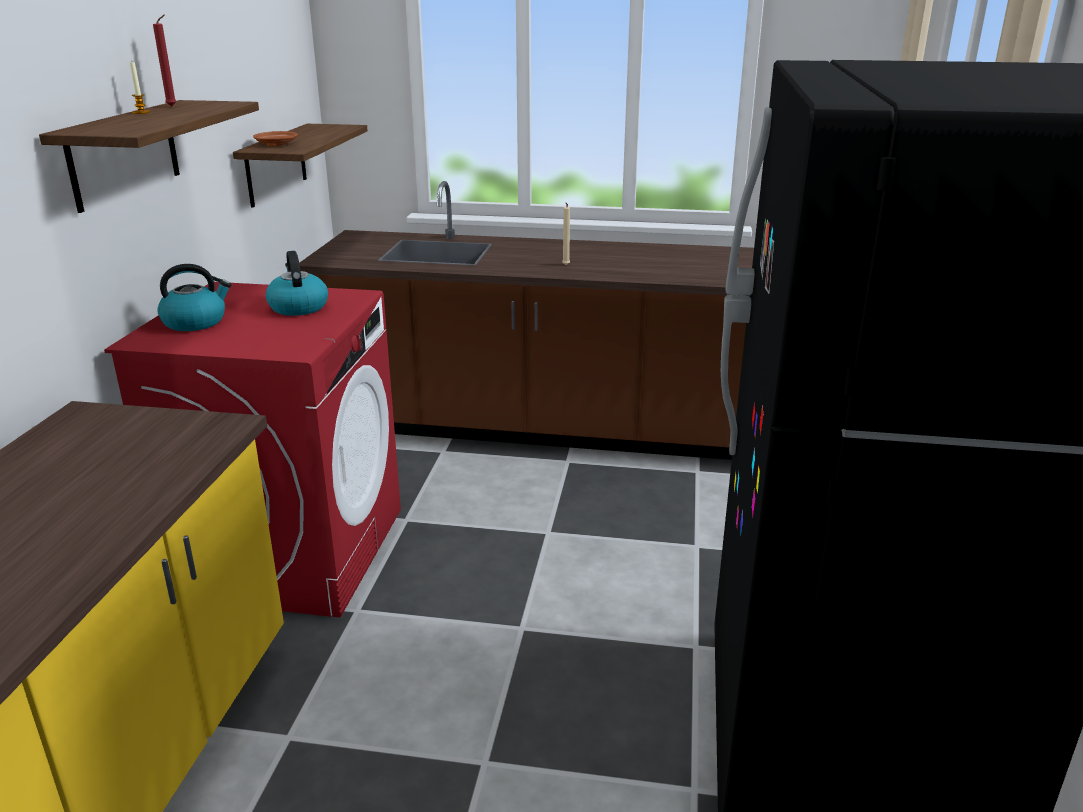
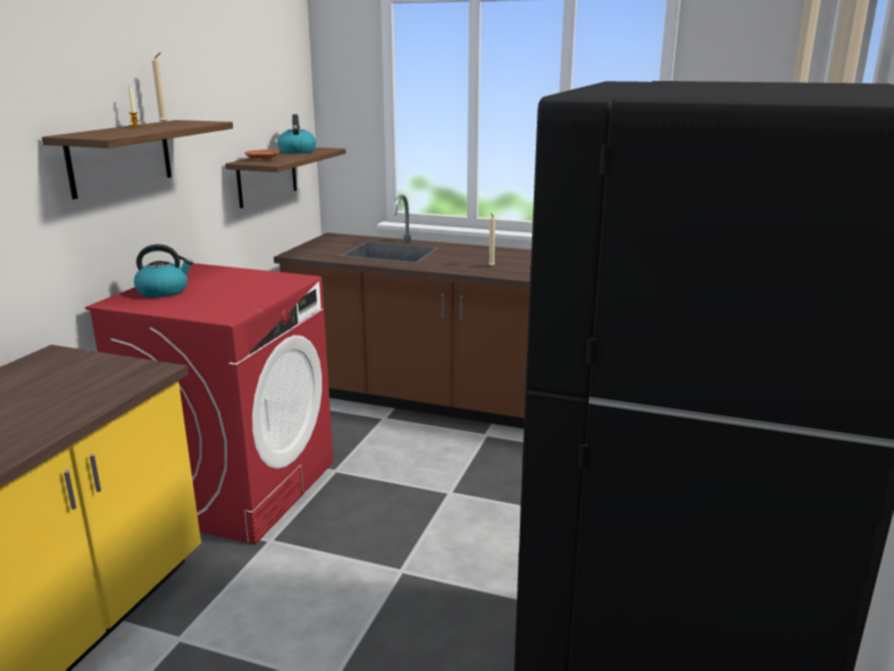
camera: 10 degrees right, 5 degrees down
red candle [153,14,177,107] -> beige candle [152,53,167,123]
kettle [266,251,328,316] -> kettle moved to [277,114,316,154]

